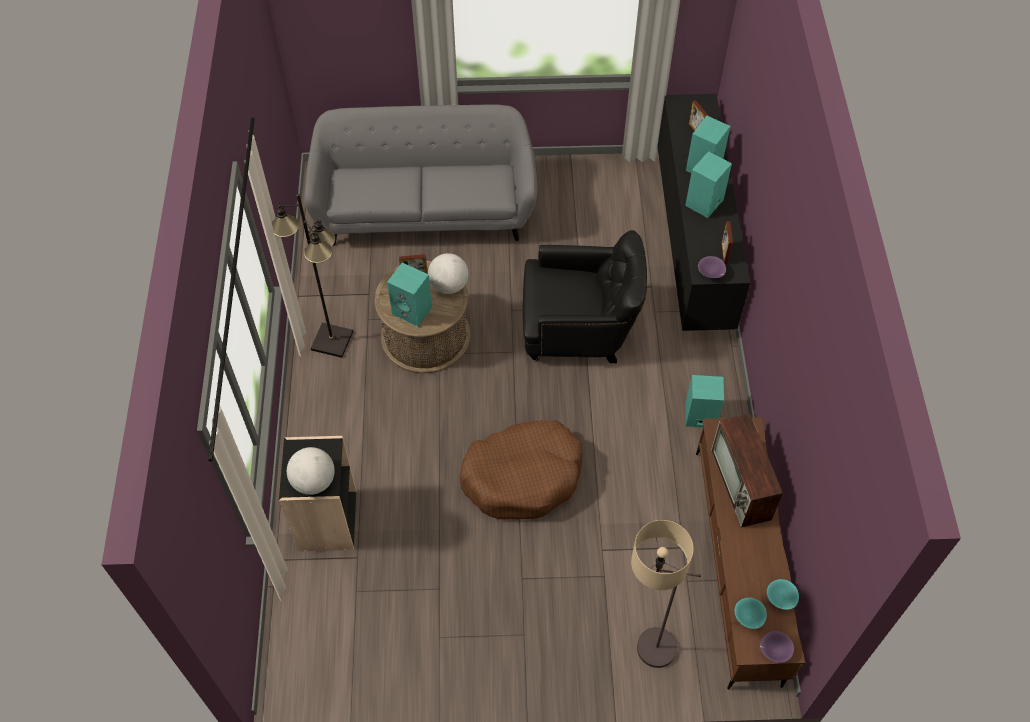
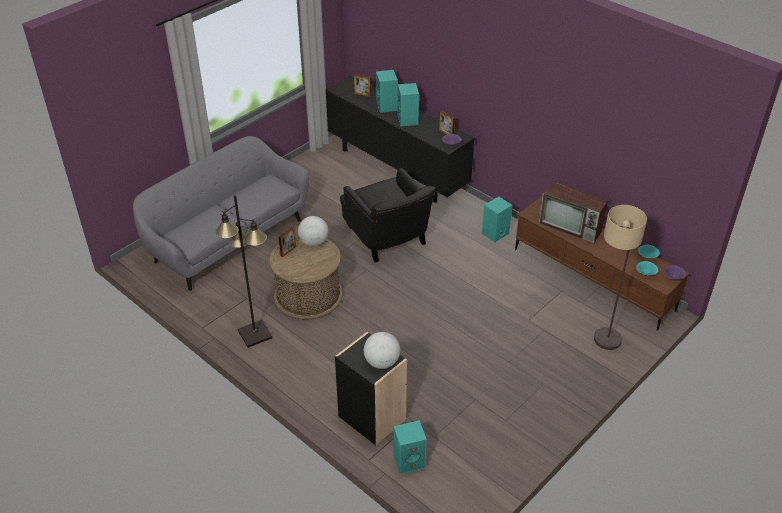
camera: 45 degrees left, 15 degrees down
turquoise speaker [387,263,432,327] -> turquoise speaker moved to [393,421,427,474]
brown dog bed [459,420,583,519] -> none
black armchair [523,230,647,363] -> black armchair turned 105 degrees clockwise [340,168,436,262]

